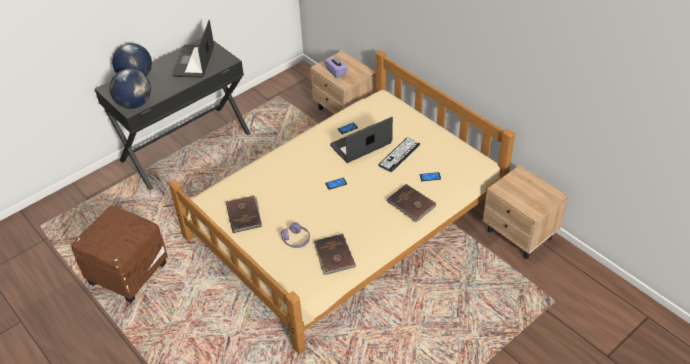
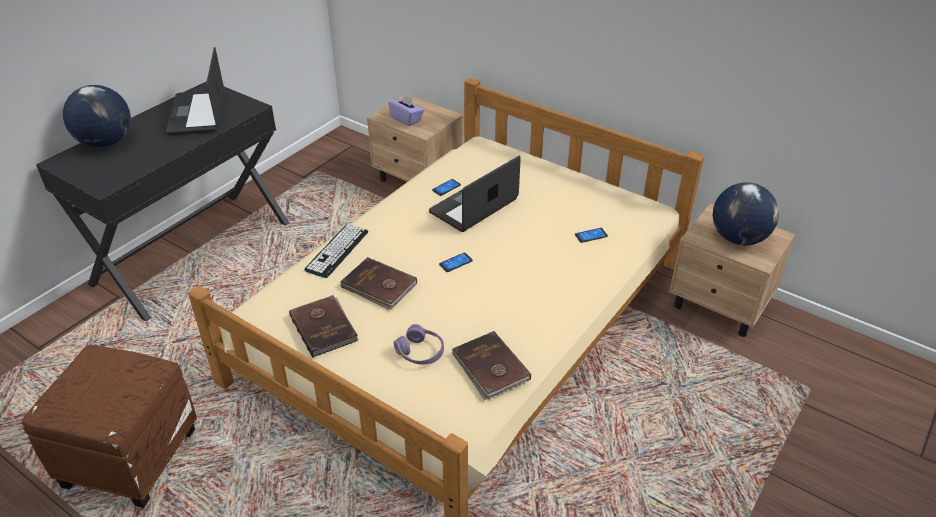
camera: 15 degrees left, 5 degrees down
globe [110,69,151,109] -> globe moved to [712,182,779,245]
keyboard [378,138,420,172] -> keyboard moved to [304,224,368,278]
brown book [387,184,436,222] -> brown book moved to [340,257,417,310]

